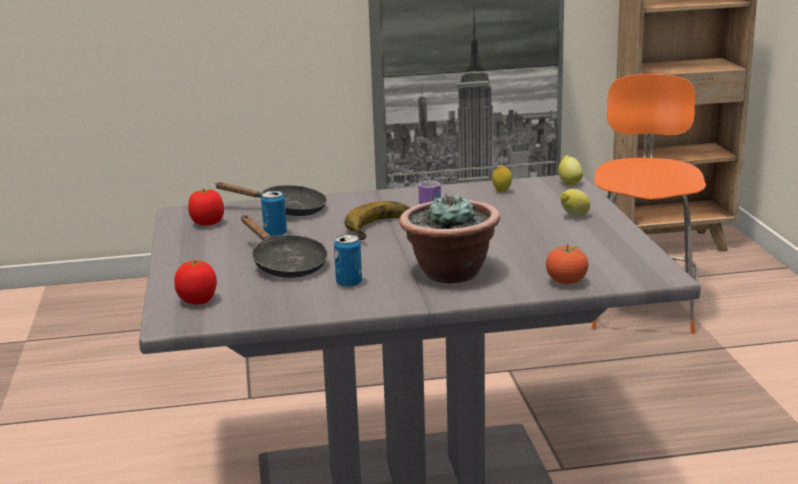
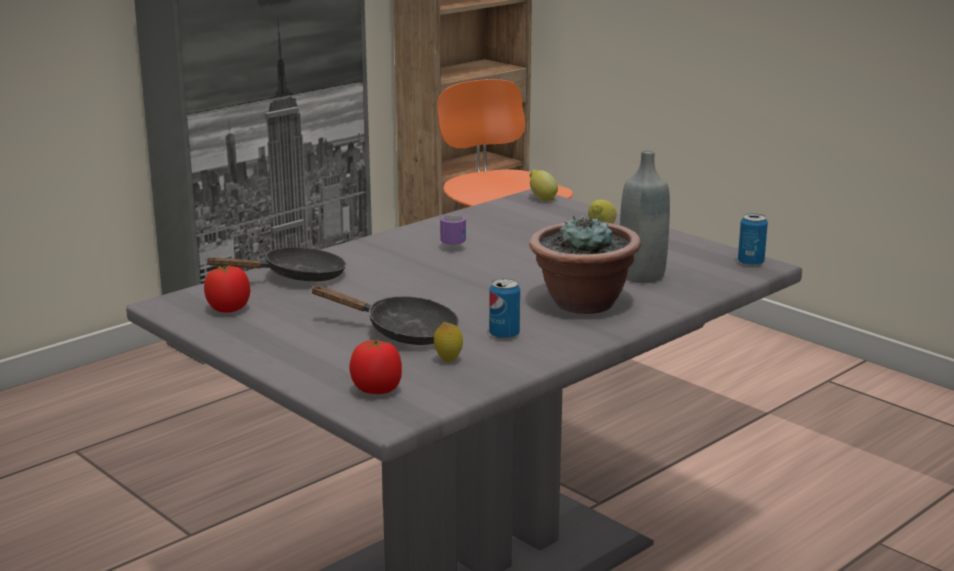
camera: 35 degrees left, 0 degrees up
can [261,191,287,237] -> can moved to [738,213,768,267]
banana [345,201,410,240] -> none
lemon [492,165,512,193] -> lemon moved to [434,322,463,362]
tomato [546,244,588,284] -> none
none -> grey bottle [620,150,670,283]

